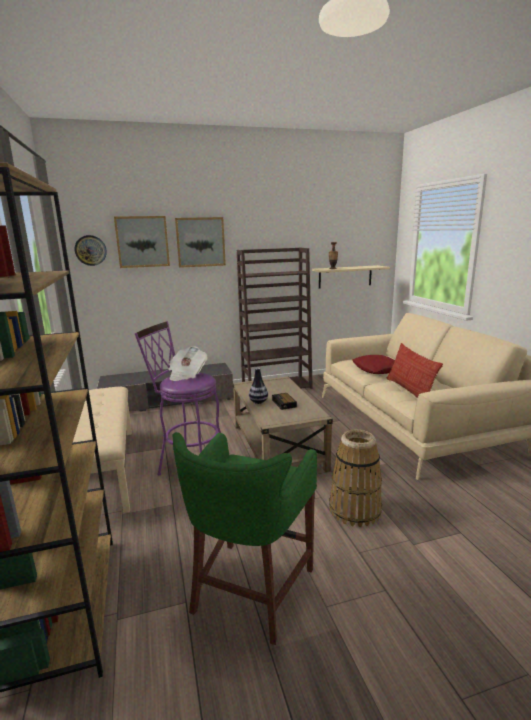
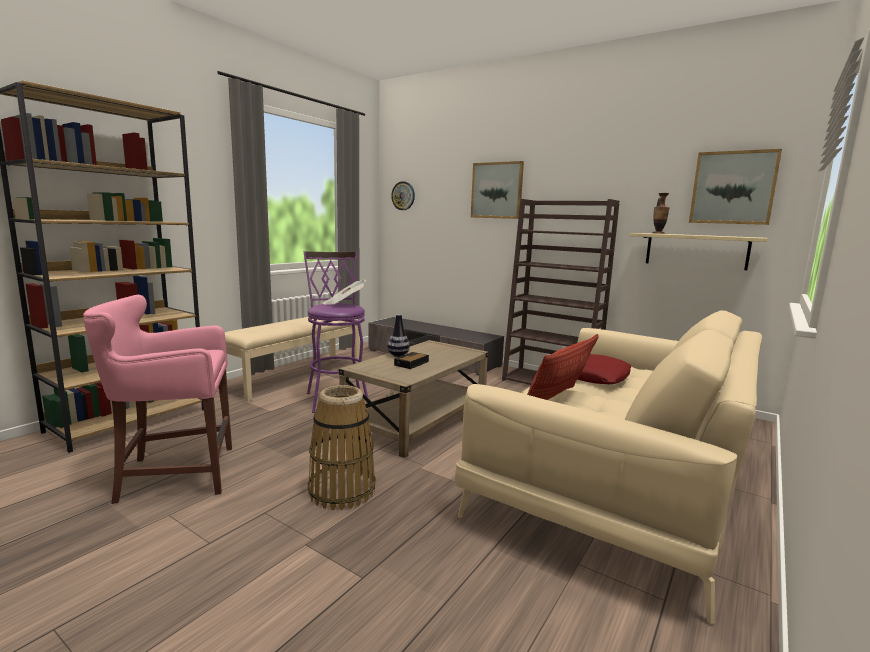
camera: 50 degrees right, 5 degrees down
picture [114,216,170,268] -> picture moved to [689,149,782,225]
green stool [173,432,317,645] -> pink stool [83,295,232,504]

